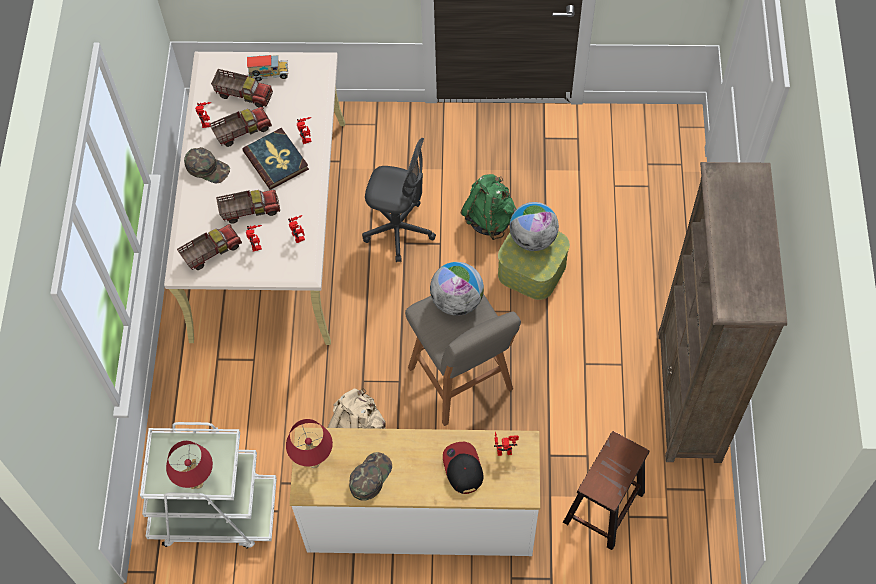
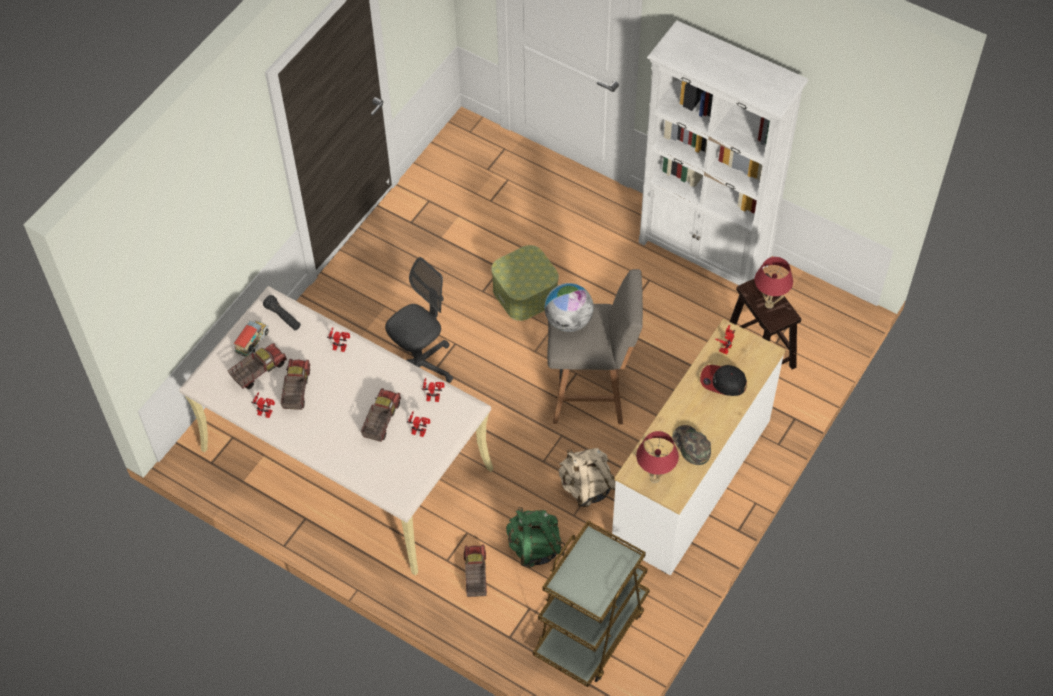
camera: 60 degrees left, 5 degrees down
white cart [140,422,277,548] -> brown cart [533,521,650,687]
red table lamp [166,441,213,489] -> red table lamp moved to [755,257,793,309]
toy truck [177,224,242,270] -> toy truck moved to [464,545,487,597]
green cap [184,147,230,183] -> none
book [243,128,309,190] -> none
green backpack [461,174,516,240] -> green backpack moved to [506,507,566,568]
globe [509,202,559,251] -> none
brown bookcase [658,162,787,463] -> white bookcase [639,21,808,285]
none -> black flashlight [263,295,301,330]

